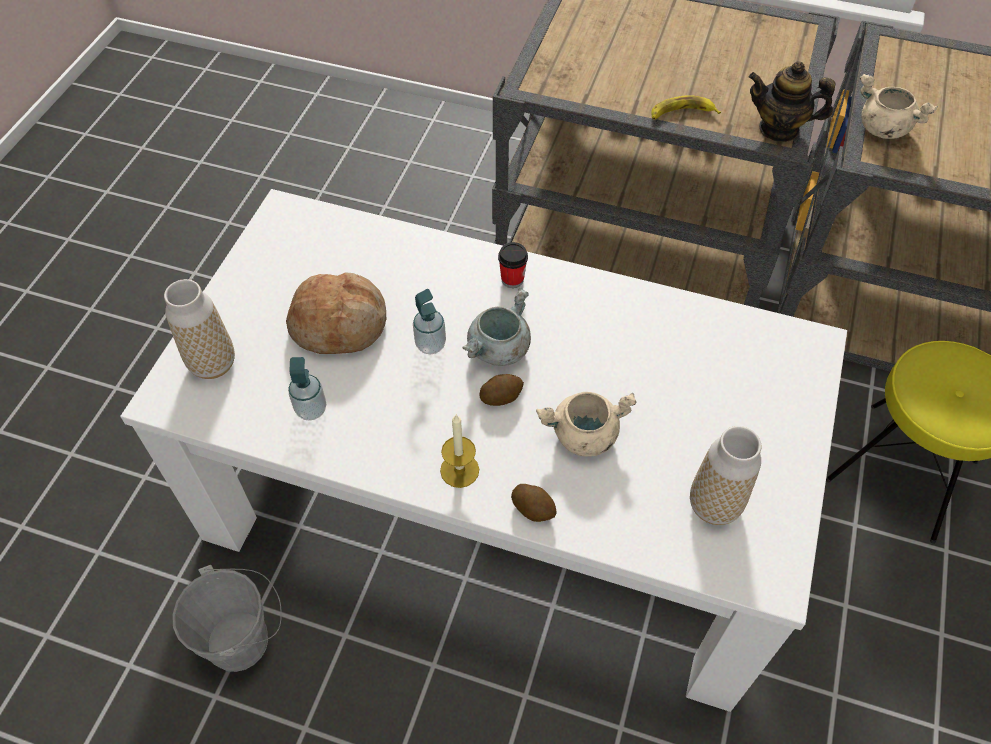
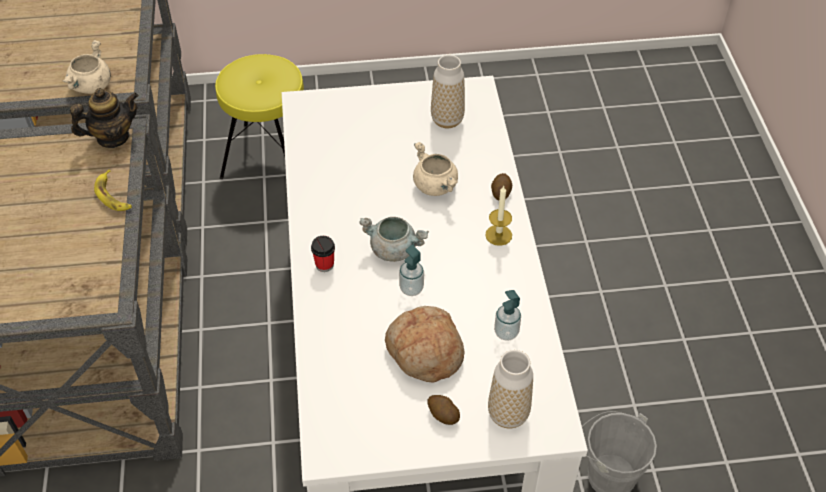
camera: 115 degrees left, 5 degrees down
potato [480,374,524,406] -> potato moved to [427,395,460,425]
teapot [749,61,836,142] -> teapot turned 105 degrees counterclockwise [70,88,139,148]

